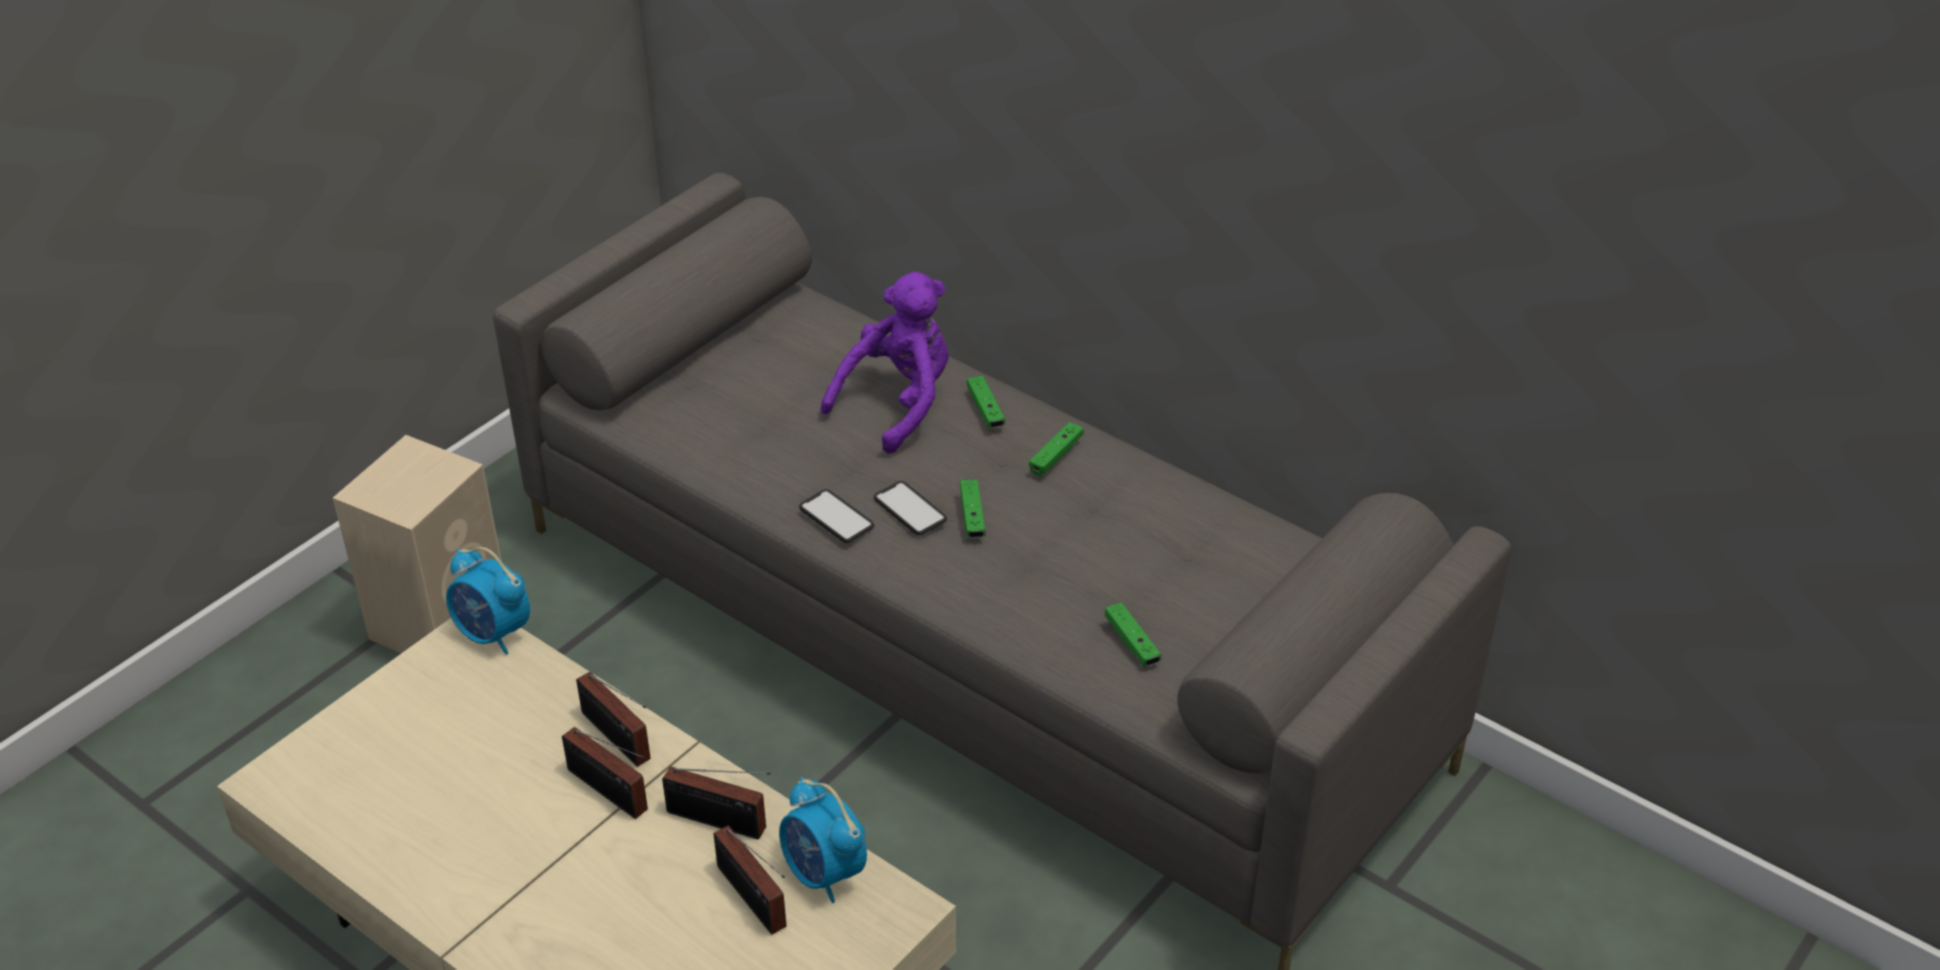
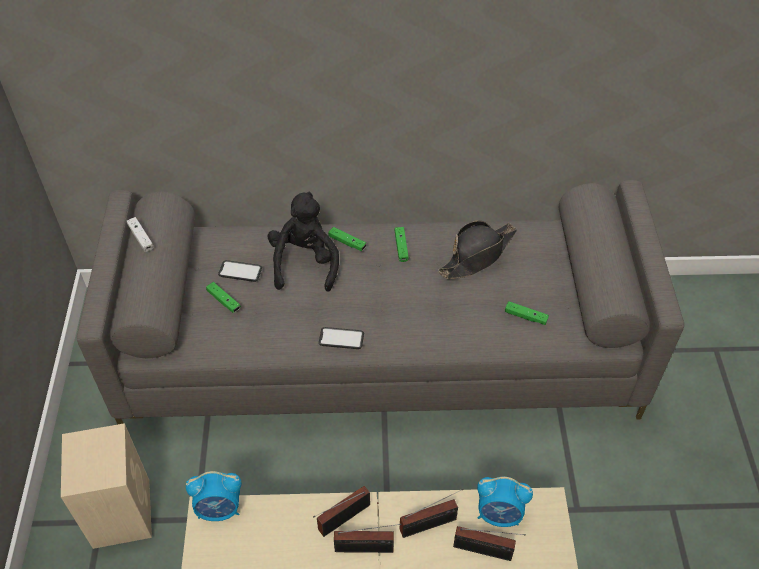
camera: 40 degrees left, 10 degrees up
radio [576,672,651,767] -> radio turned 135 degrees clockwise [313,486,370,537]
purple plush toy [820,272,949,454] -> black plush toy [267,192,339,292]
phone [874,481,947,535] -> phone moved to [218,260,262,282]
green game controller [960,479,986,538] -> green game controller moved to [206,282,241,313]
none -> white game controller [127,217,153,252]
none -> black hat [439,221,517,279]

